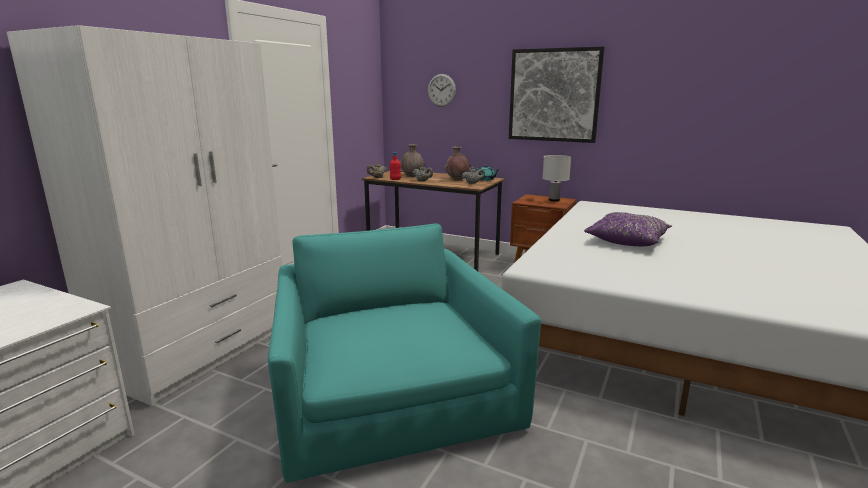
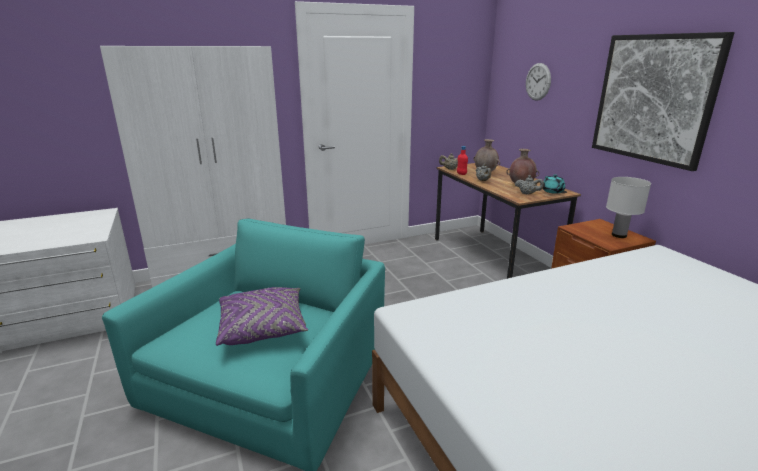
camera: 40 degrees right, 5 degrees up
purple pillow [584,212,672,246] -> purple pillow moved to [216,287,308,346]

